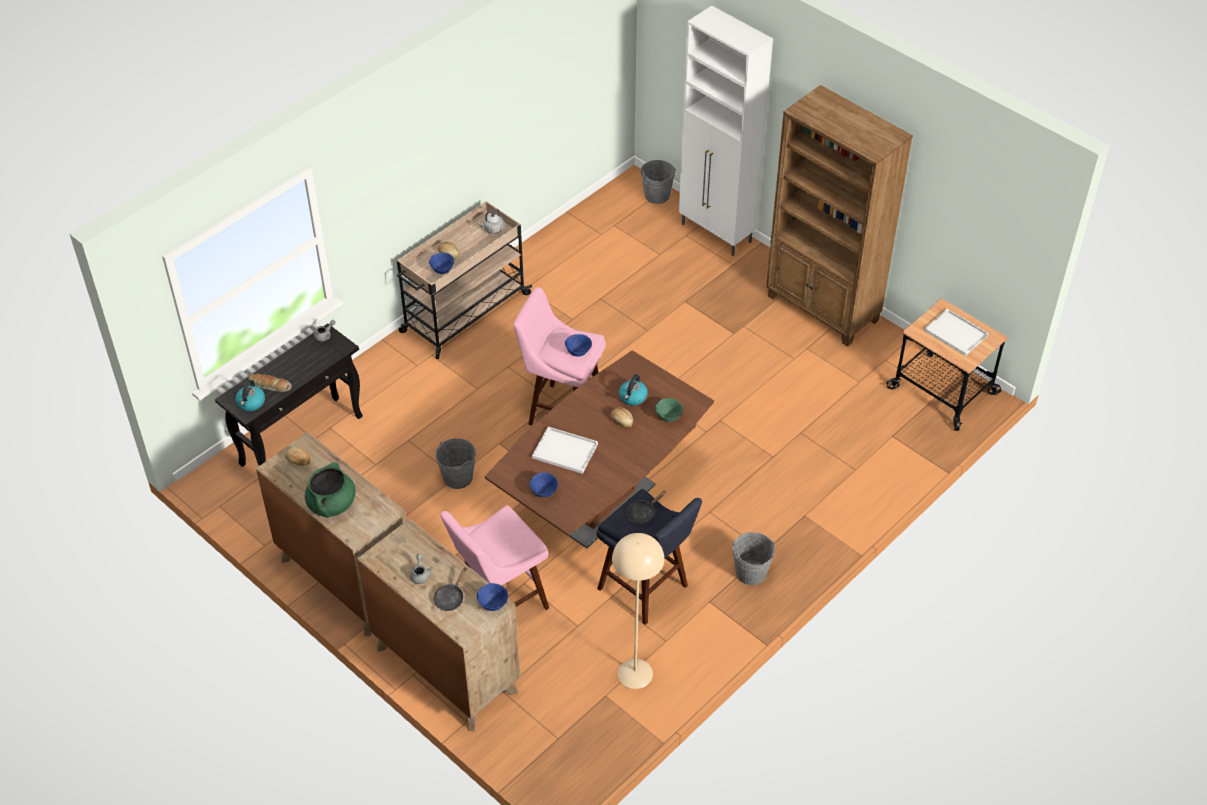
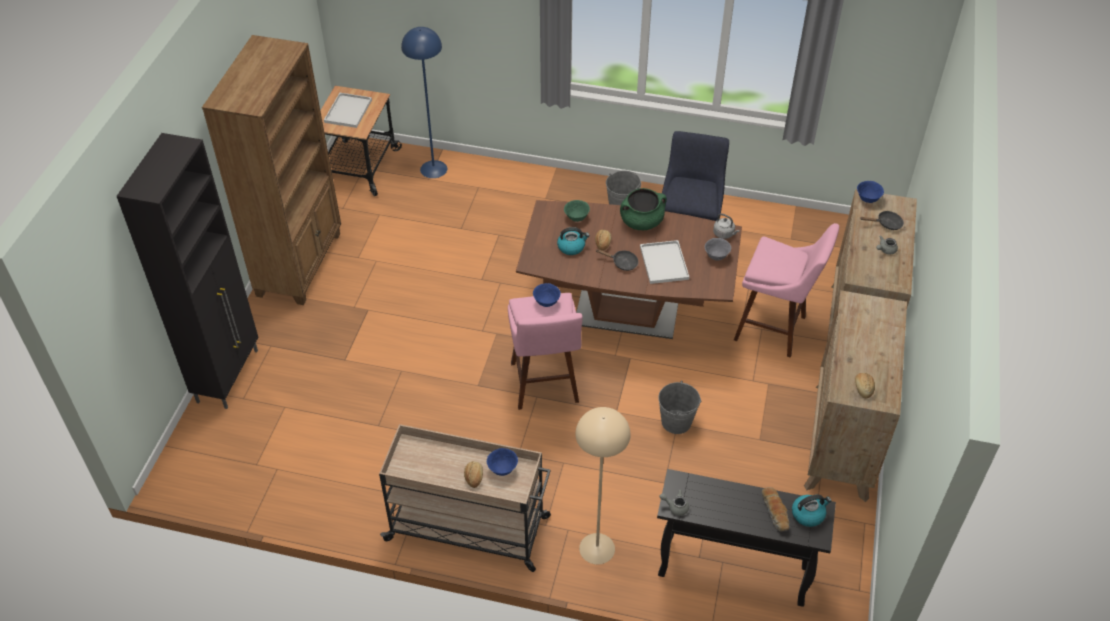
camera: 120 degrees left, 0 degrees up
green cooking pot [305,462,356,517] -> green cooking pot moved to [620,188,667,230]
grey kettle [478,209,504,234] -> grey kettle moved to [713,213,739,239]
blue bowl [529,472,558,497] -> grey bowl [705,238,731,261]
beige floor lamp [612,533,664,689] -> beige floor lamp moved to [575,407,630,564]
black frying pan [627,490,666,524] -> black frying pan moved to [596,249,638,271]
grey bucket [640,160,676,204] -> none
white cabinet [679,6,773,256] -> black cabinet [117,133,258,409]
none -> blue floor lamp [401,27,447,178]

